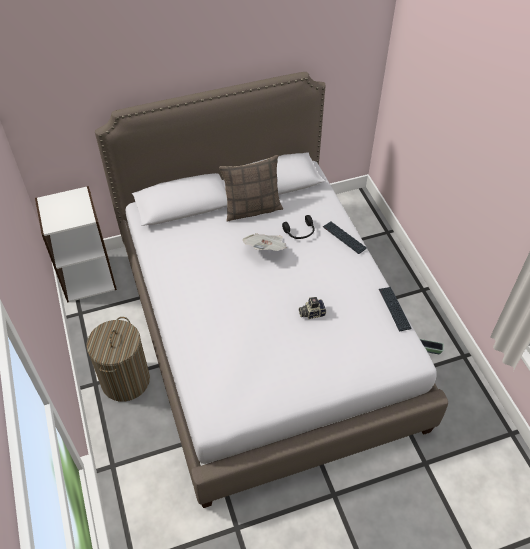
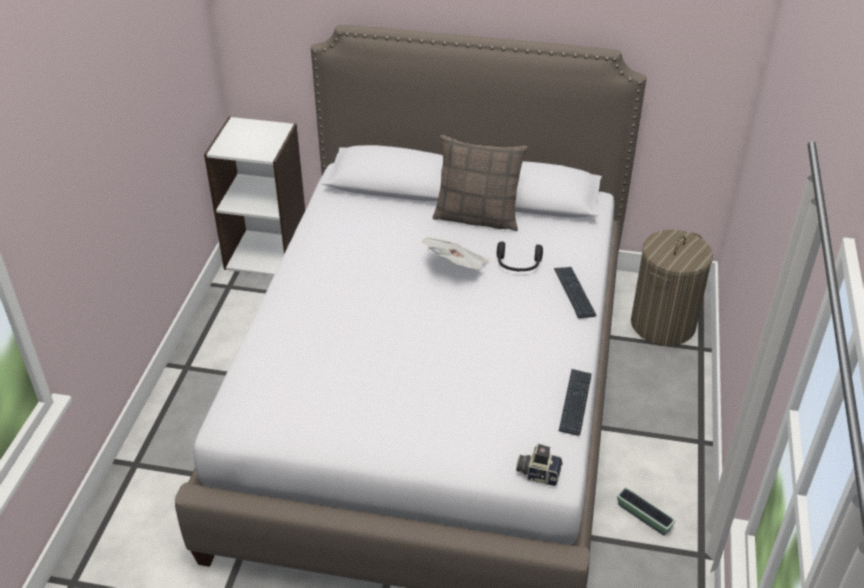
camera: 30 degrees right, 10 degrees down
laundry basket [86,317,150,402] -> laundry basket moved to [631,230,713,346]
camera [299,297,326,319] -> camera moved to [516,443,563,486]

